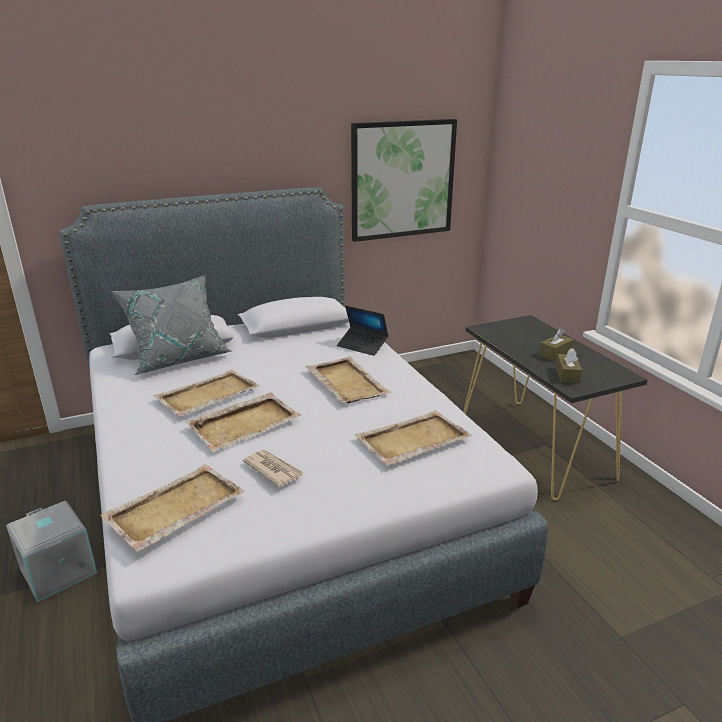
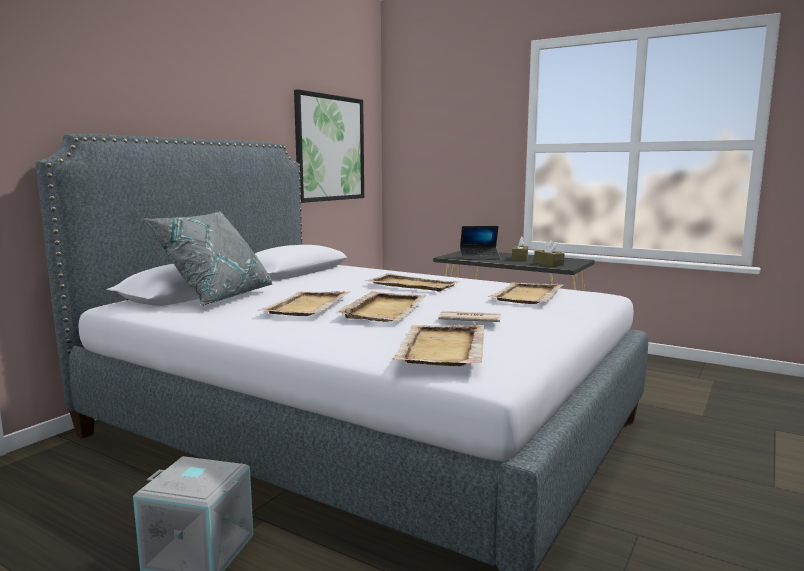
camera: 35 degrees left, 15 degrees down
laptop [337,306,389,356] -> laptop moved to [460,226,501,260]

